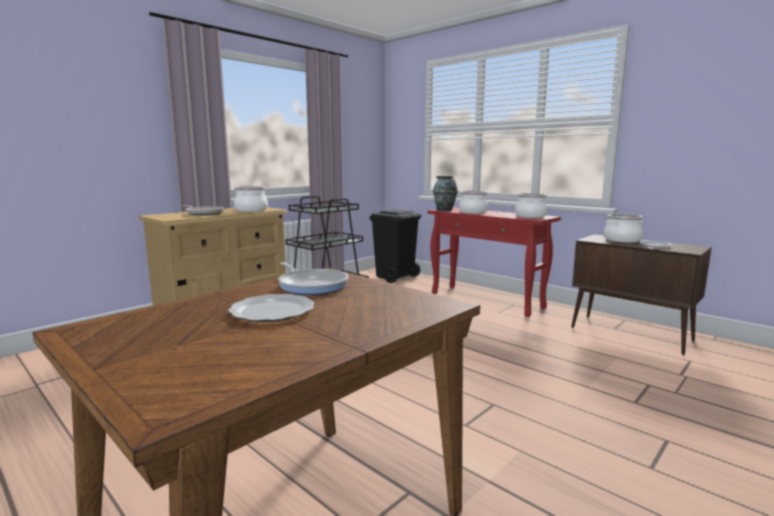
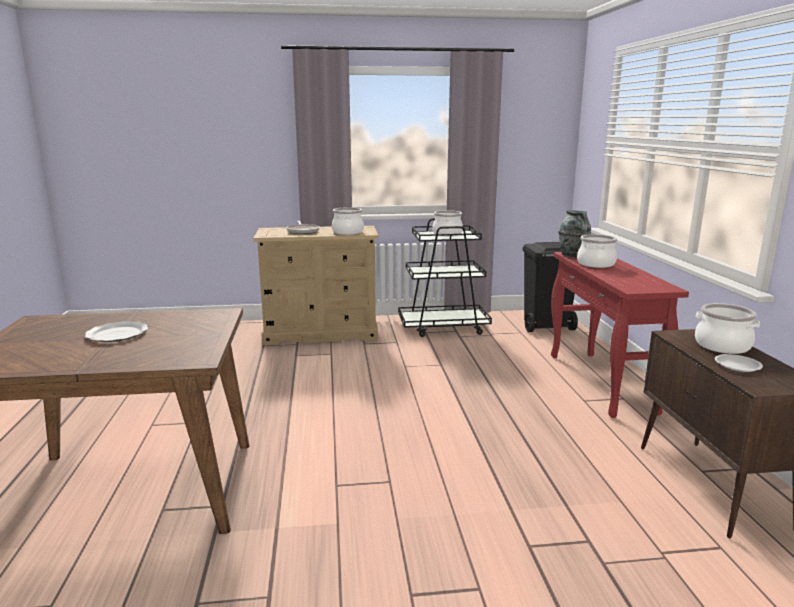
camera: 40 degrees right, 5 degrees up
frying pan [278,262,348,295] -> none
cooking pot [515,193,547,218] -> cooking pot moved to [432,210,463,236]

